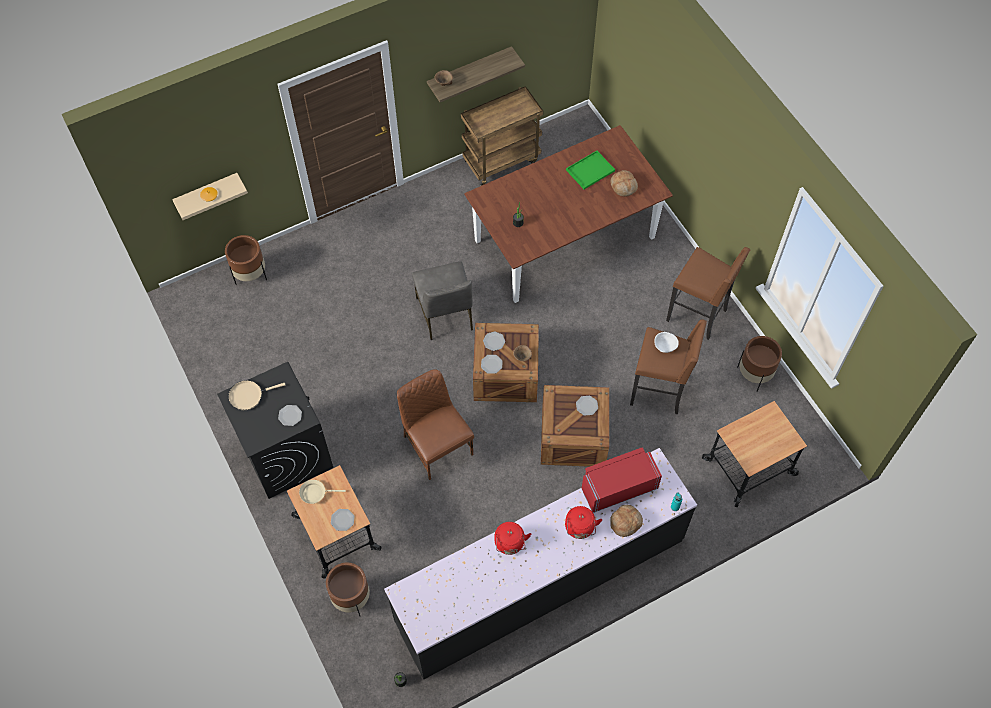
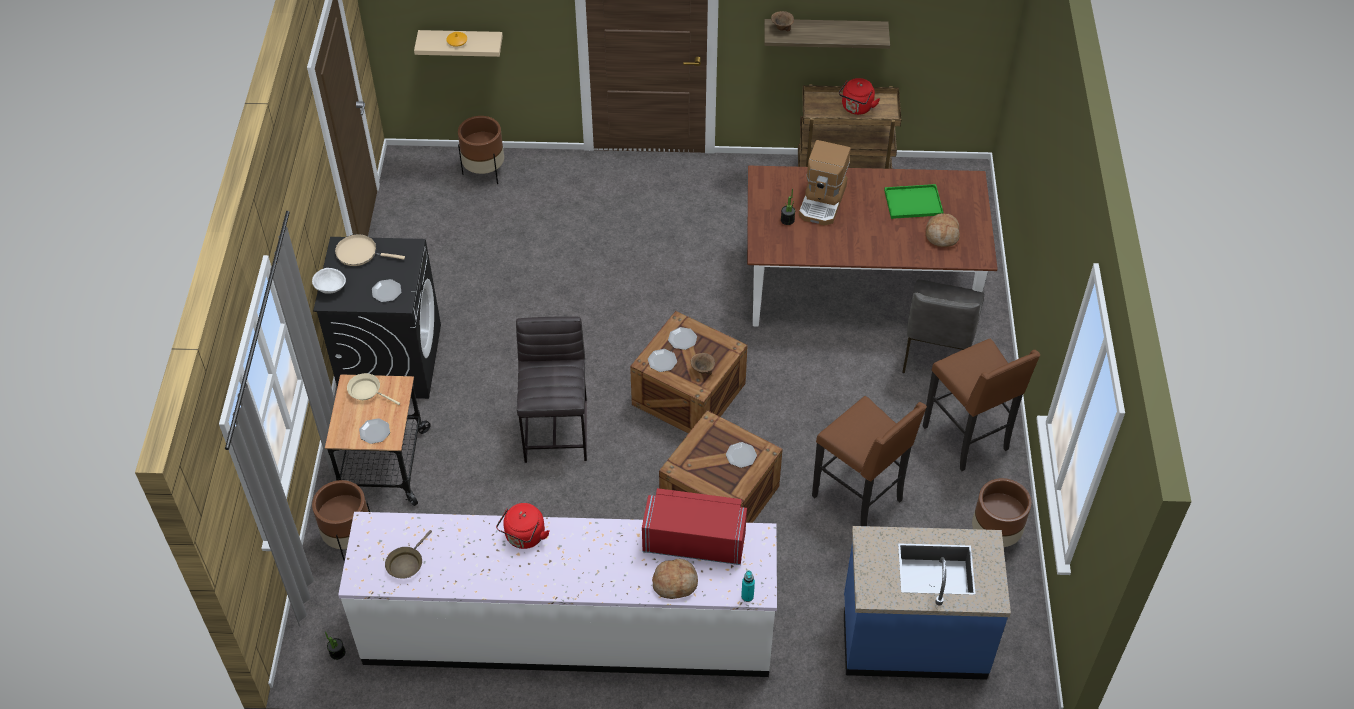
camera: 30 degrees right, 10 degrees down
black counter [384,448,697,679] -> white counter [338,512,777,677]
brown chair [397,369,474,480] -> grey stool [516,316,587,463]
grey chair [412,261,473,340] -> grey chair moved to [902,279,984,374]
red kettle [565,506,602,539] -> red kettle moved to [839,78,880,115]
white bowl [654,332,679,353] -> white bowl moved to [312,268,346,294]
cart [702,401,807,507] -> blue counter [844,526,1011,680]
none -> brown frying pan [385,530,432,579]
none -> coffee machine [799,140,851,226]

